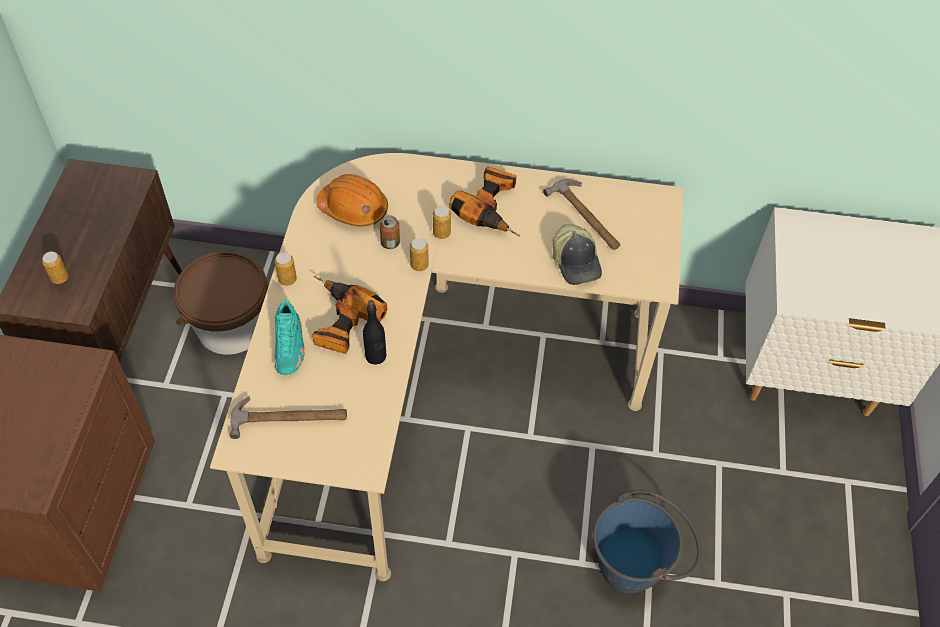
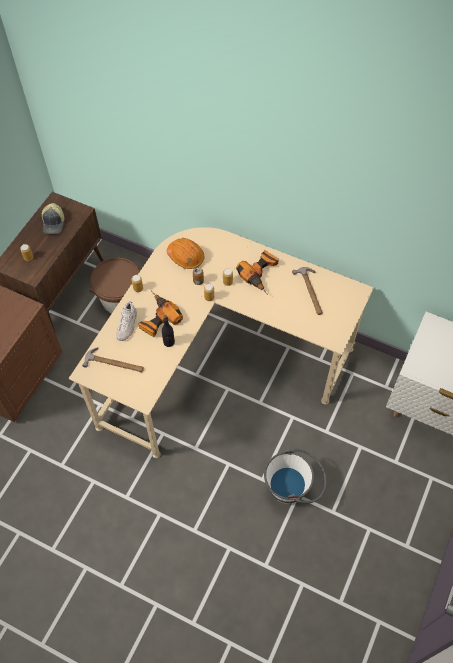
camera: 20 degrees right, 5 degrees up
turquoise shoe [274,300,305,375] -> white shoe [116,301,137,341]
cap [552,224,602,285] -> cap moved to [42,203,64,234]
blue bucket [593,490,702,594] -> white bucket [264,449,327,504]

